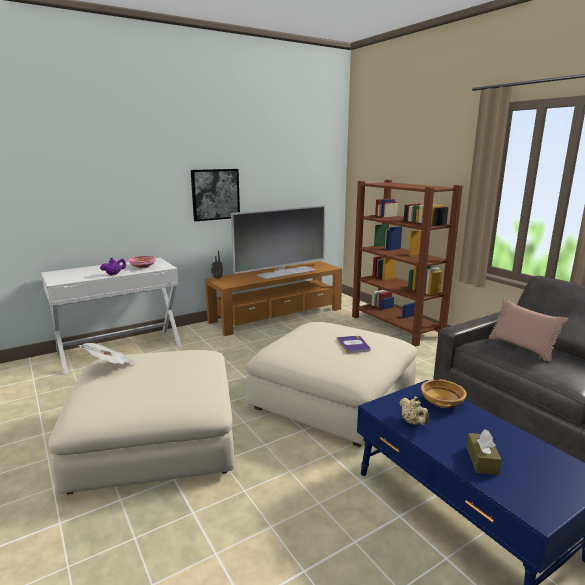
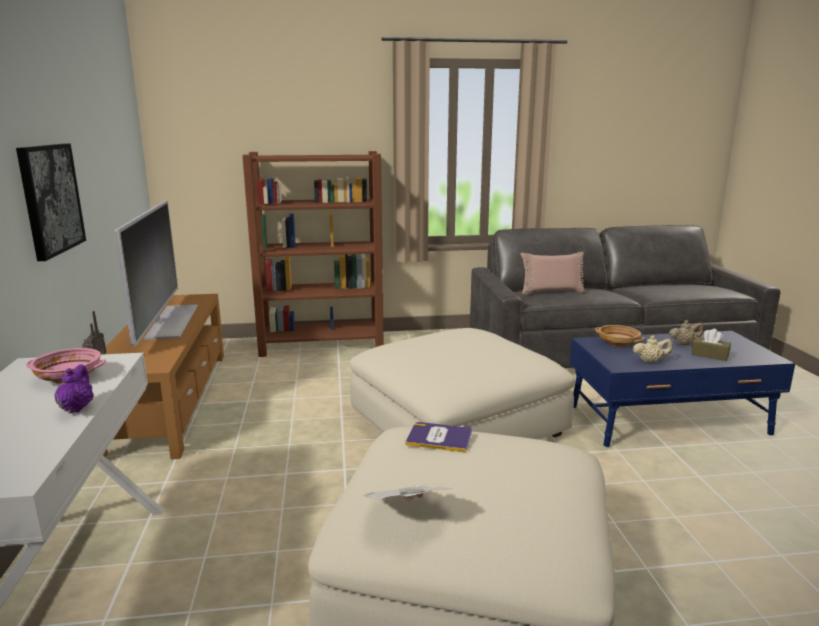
camera: 65 degrees left, 0 degrees up
book [336,336,371,353] -> book moved to [405,422,472,453]
none -> beige teapot [669,320,703,345]

